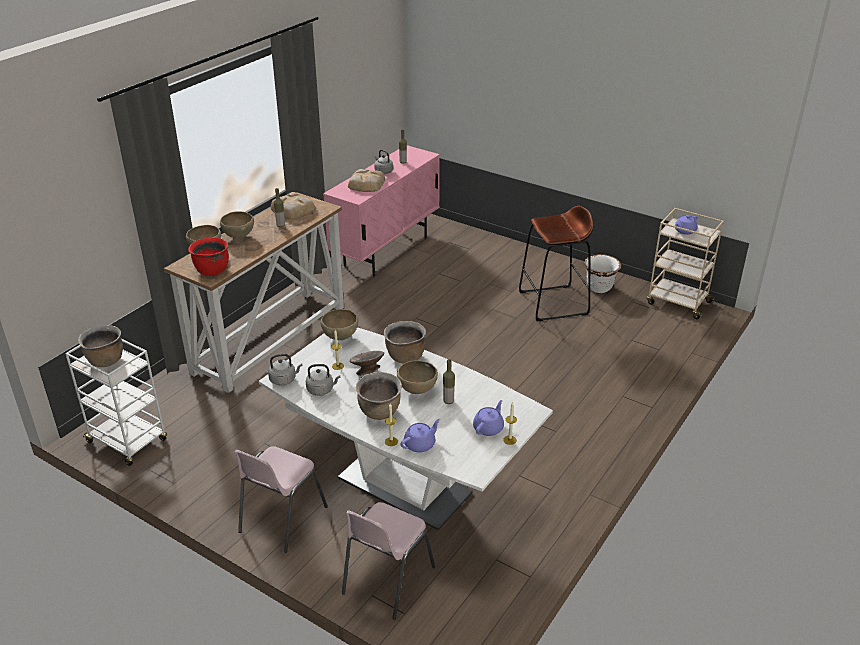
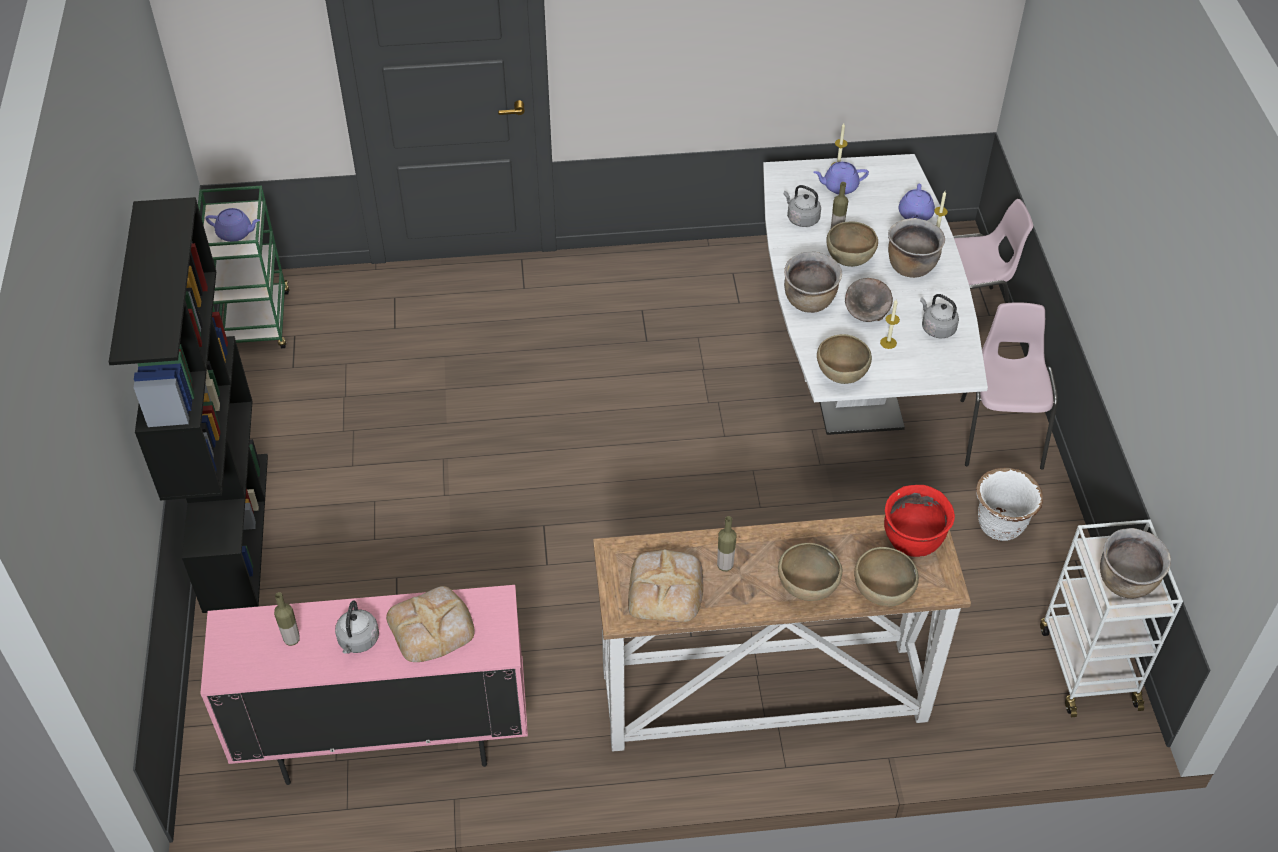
camera: 130 degrees left, 15 degrees up
pink chair [235,446,328,553] -> pink chair turned 75 degrees counterclockwise [960,302,1058,470]
grey kettle [268,354,303,385] -> grey kettle moved to [784,185,821,227]
purple teapot [400,419,440,453] -> purple teapot turned 90 degrees counterclockwise [899,184,935,220]
brown stool [519,206,593,321] -> none
white planter [585,254,621,293] -> white planter moved to [976,468,1043,541]
beige cart [647,208,724,319] -> green cart [198,186,289,348]
none -> black bookcase [109,197,268,613]

